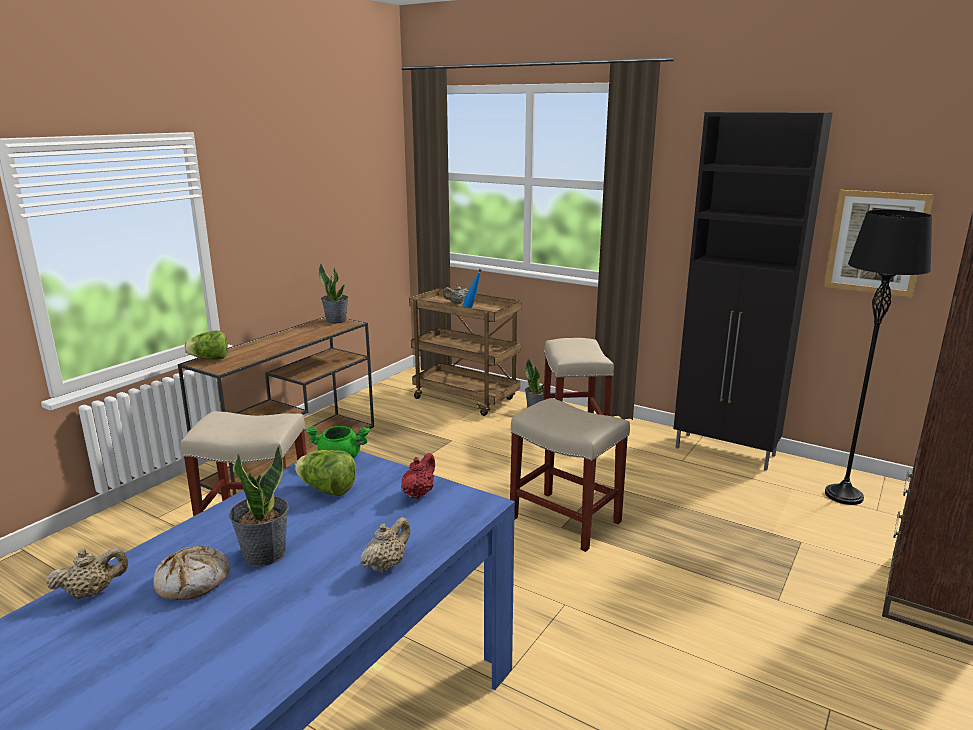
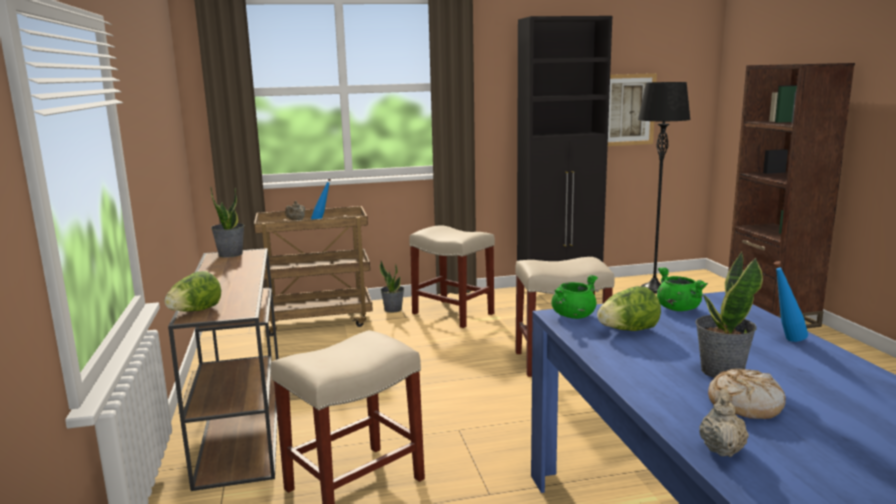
camera: 45 degrees left, 5 degrees down
beige teapot [360,517,410,573] -> blue bottle [774,261,808,342]
red teapot [401,453,435,499] -> green cooking pot [657,267,708,311]

